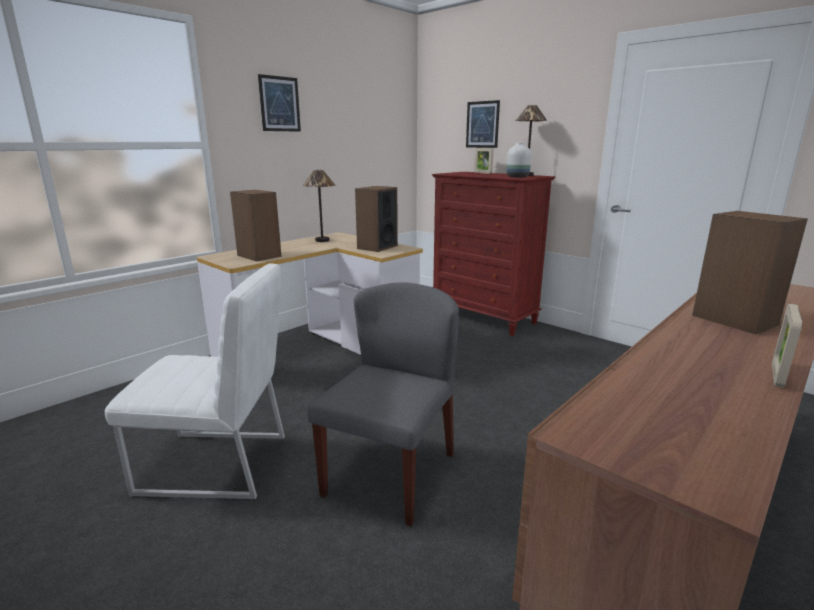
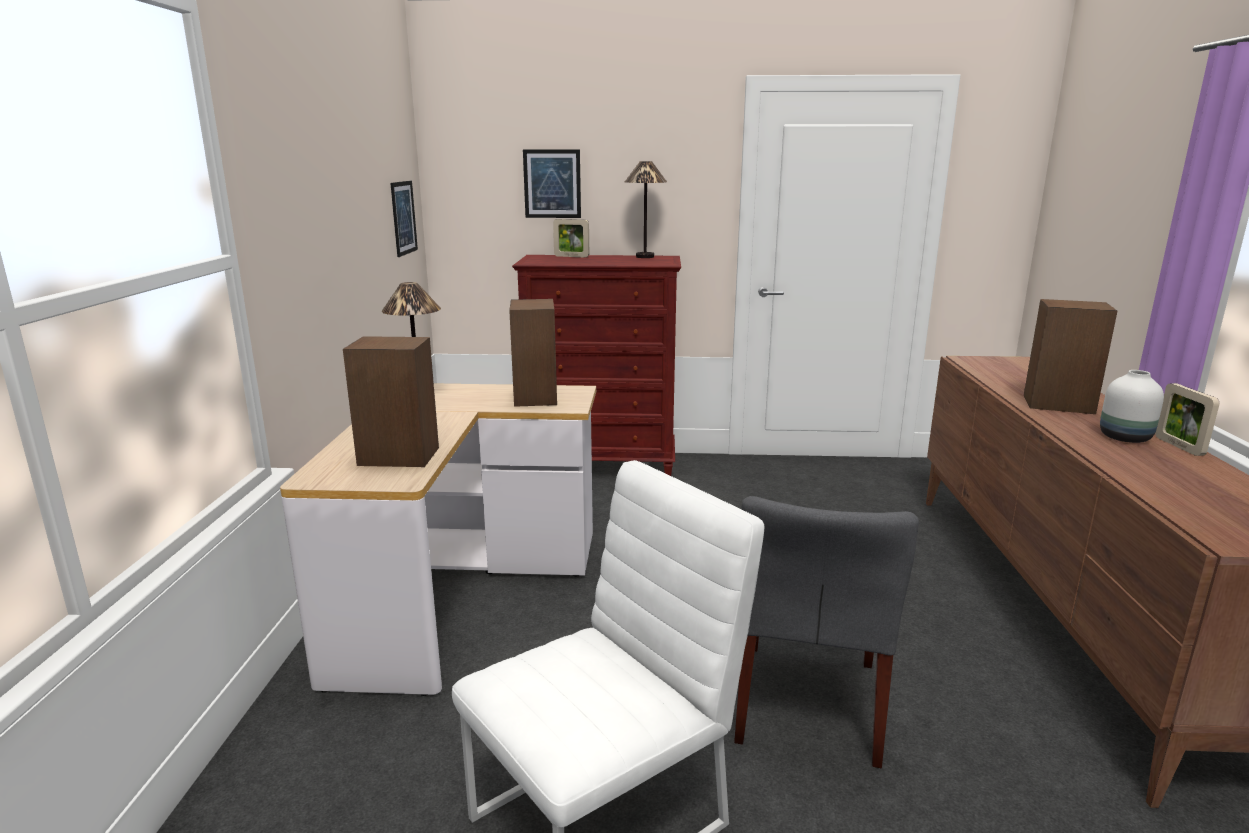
camera: 40 degrees left, 0 degrees up
picture [258,74,301,132] -> picture moved to [390,181,418,257]
grey chair [308,282,459,526] -> grey chair turned 150 degrees counterclockwise [734,496,919,768]
white vase [507,143,531,178] -> white vase moved to [1100,370,1164,443]

